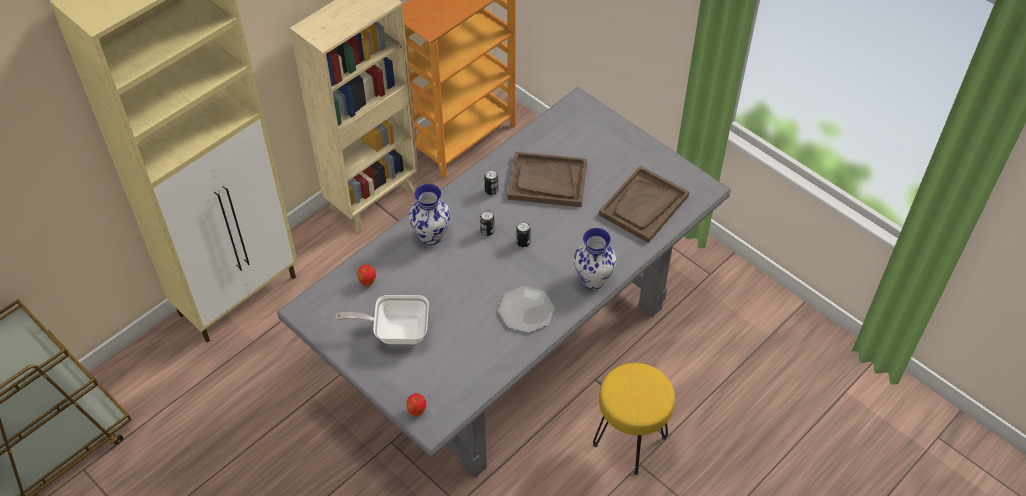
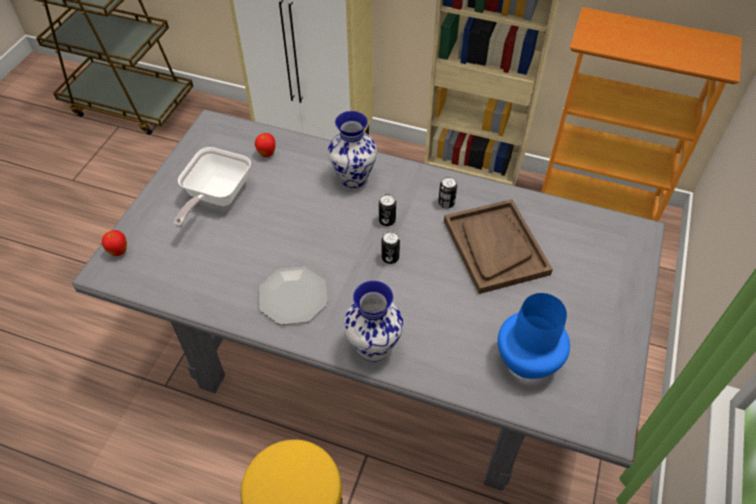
camera: 65 degrees right, 0 degrees up
frying pan [335,295,429,344] -> frying pan turned 135 degrees counterclockwise [174,147,251,228]
brown tray [599,166,689,243] -> blue vase [498,293,570,379]

